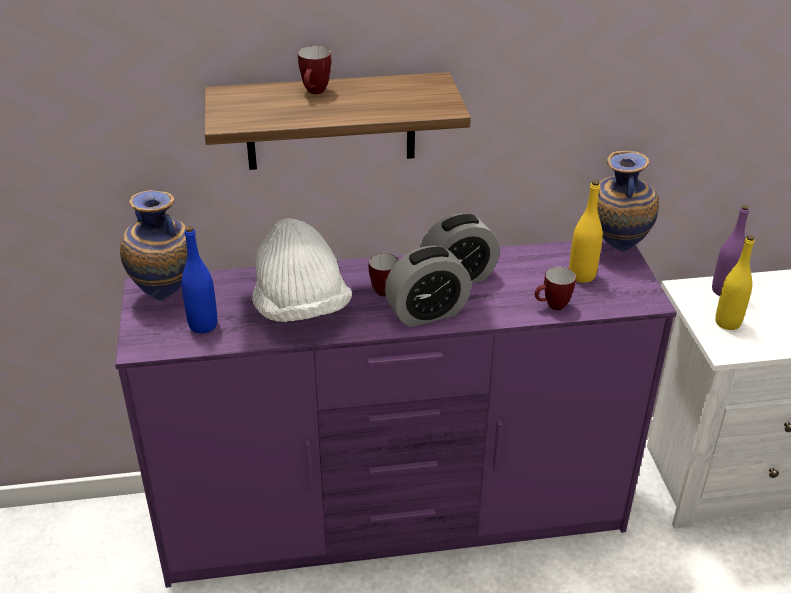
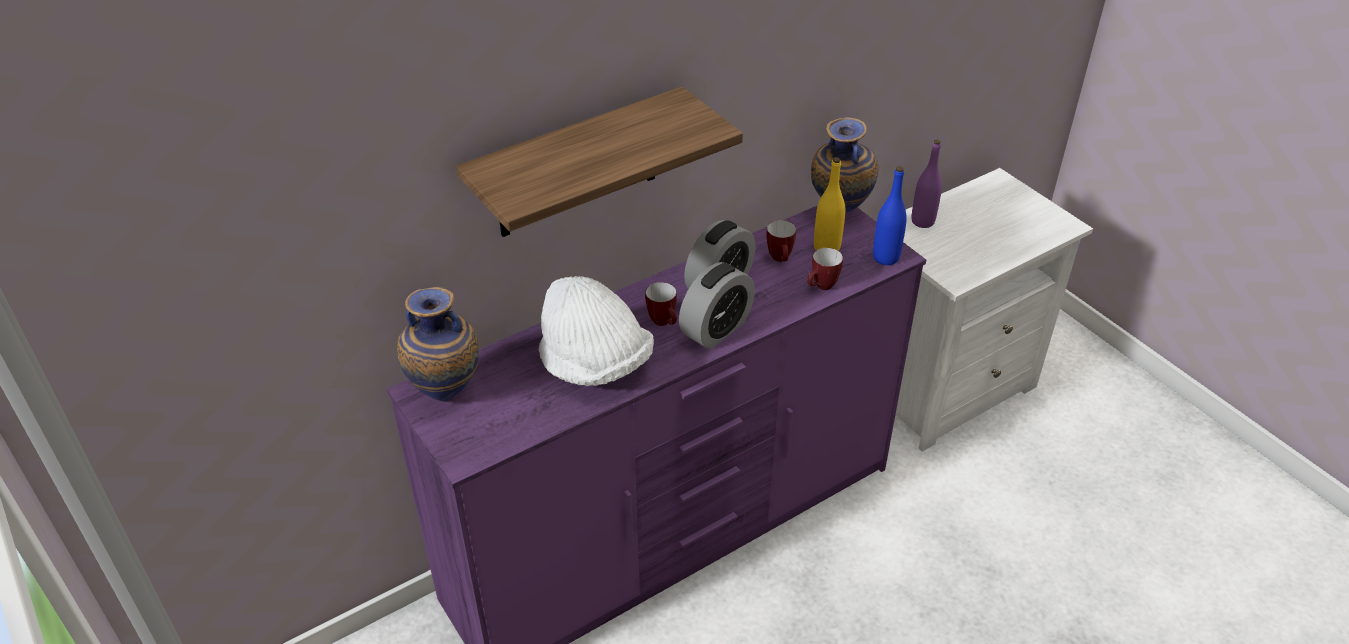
camera: 25 degrees left, 5 degrees up
blue bottle [181,226,217,333] -> blue bottle moved to [873,166,907,265]
mug [298,46,332,94] -> mug moved to [766,220,796,262]
yellow bottle [715,235,754,330] -> none

